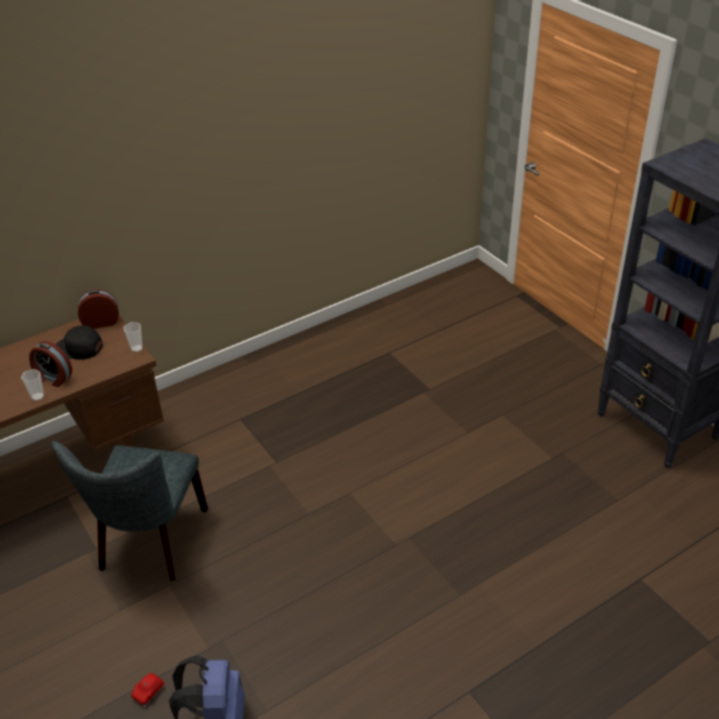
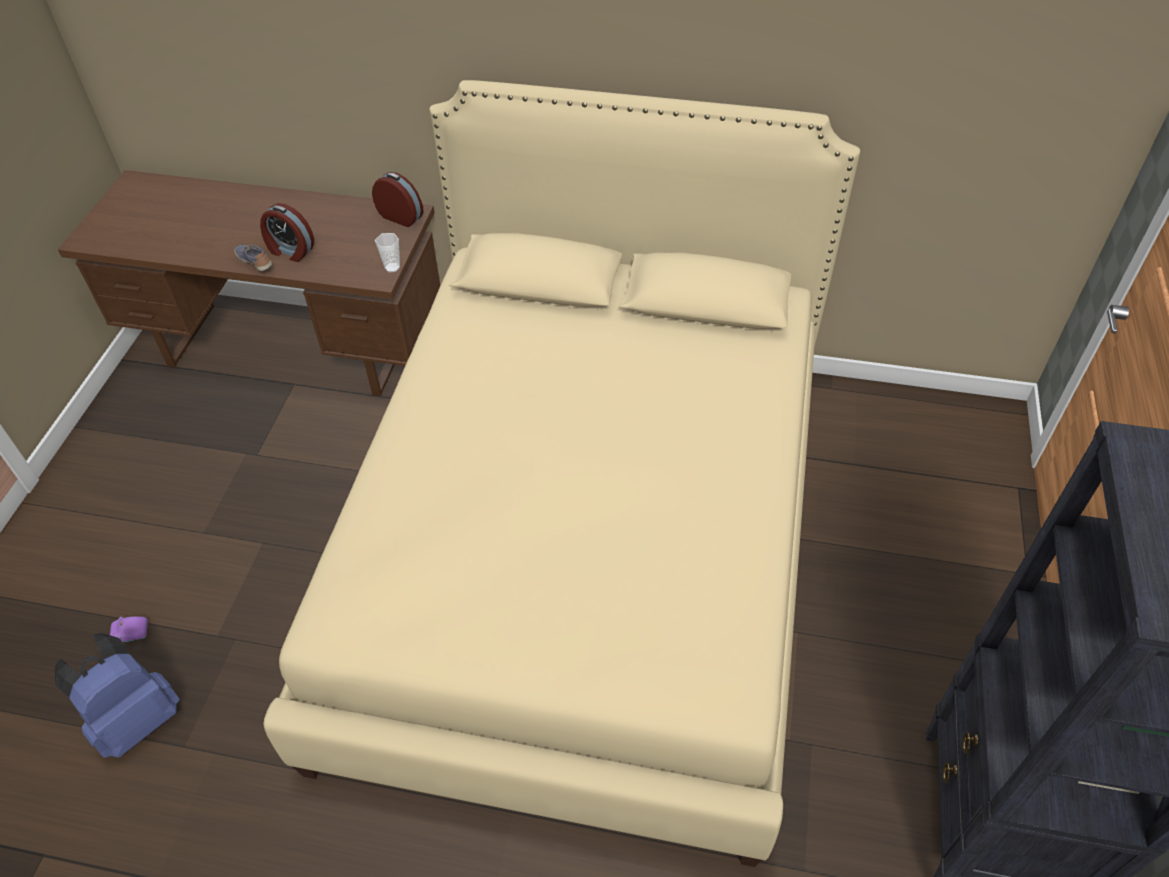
camera: 45 degrees right, 10 degrees up
cup [21,369,44,401] -> shoe [234,244,272,271]
alarm clock [29,341,72,387] -> alarm clock turned 45 degrees counterclockwise [260,203,314,262]
grey chair [52,441,208,581] -> none
black cap [56,325,103,360] -> none
red toy car [131,673,164,706] -> purple toy car [110,616,148,642]
none -> beige bed [264,80,860,867]

